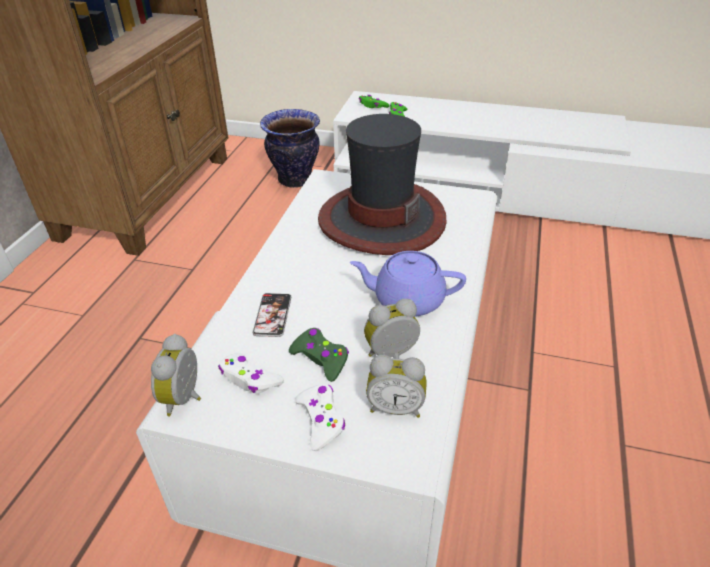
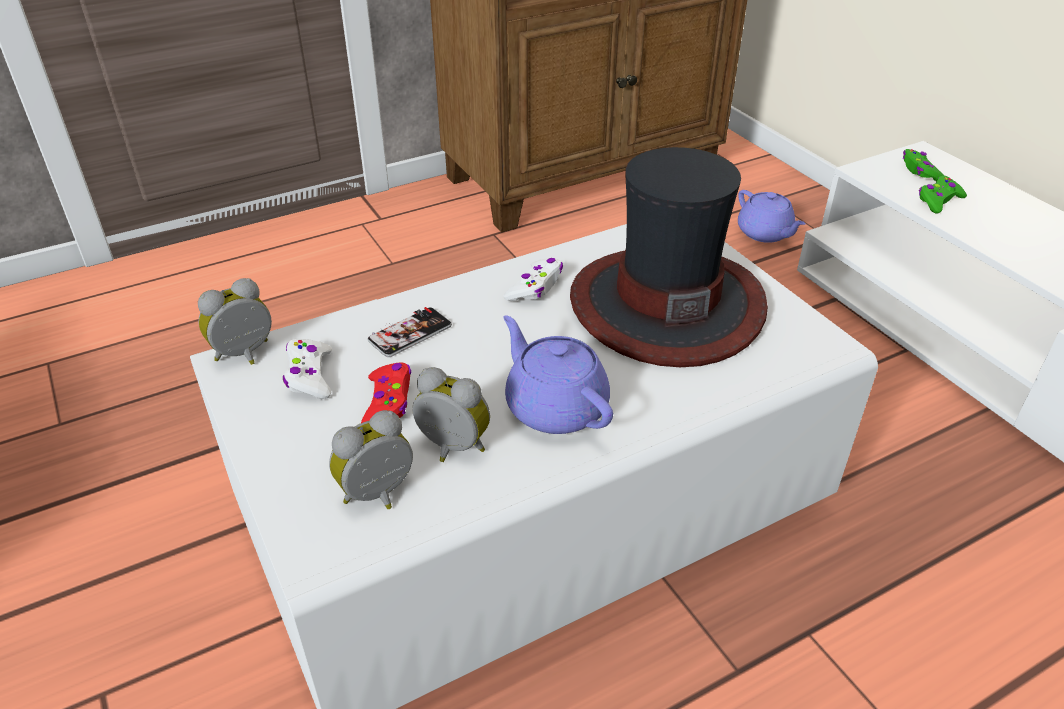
camera: 45 degrees right, 0 degrees up
vase [260,109,320,188] -> purple teapot [738,190,806,243]
green game controller [289,328,349,382] -> red game controller [361,363,411,423]
white game controller [295,384,345,451] -> white game controller moved to [503,258,563,301]
alarm clock [366,354,427,418] -> alarm clock turned 90 degrees clockwise [329,410,413,509]

